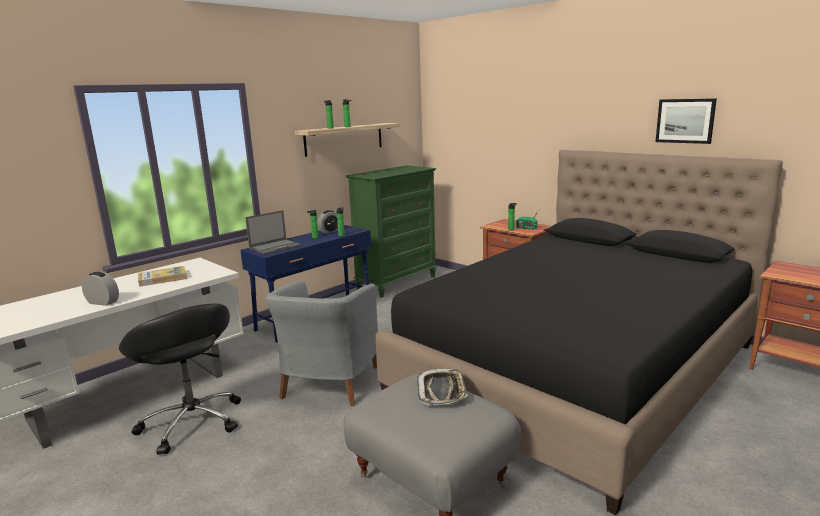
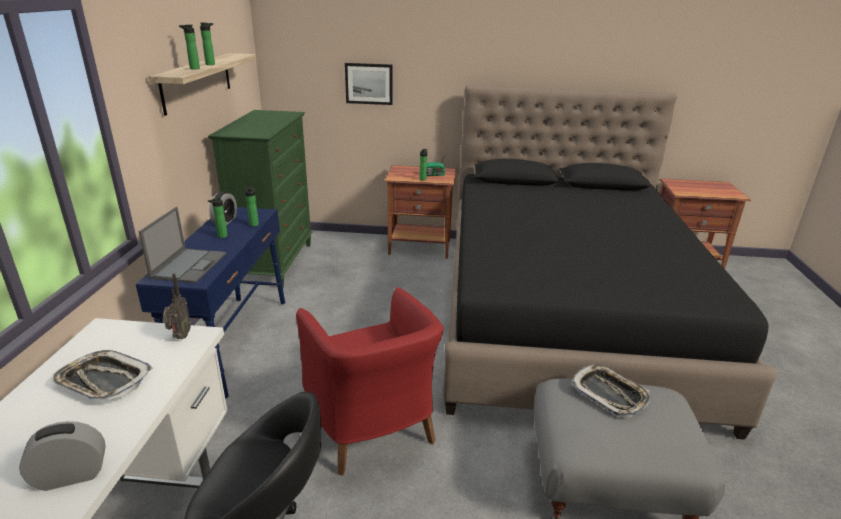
camera: 40 degrees left, 10 degrees up
book [138,266,187,287] -> tray [50,350,153,400]
grey armchair [265,280,378,406] -> red armchair [296,287,444,476]
picture [655,98,717,144] -> picture moved to [345,63,393,105]
none -> radio [163,273,191,339]

